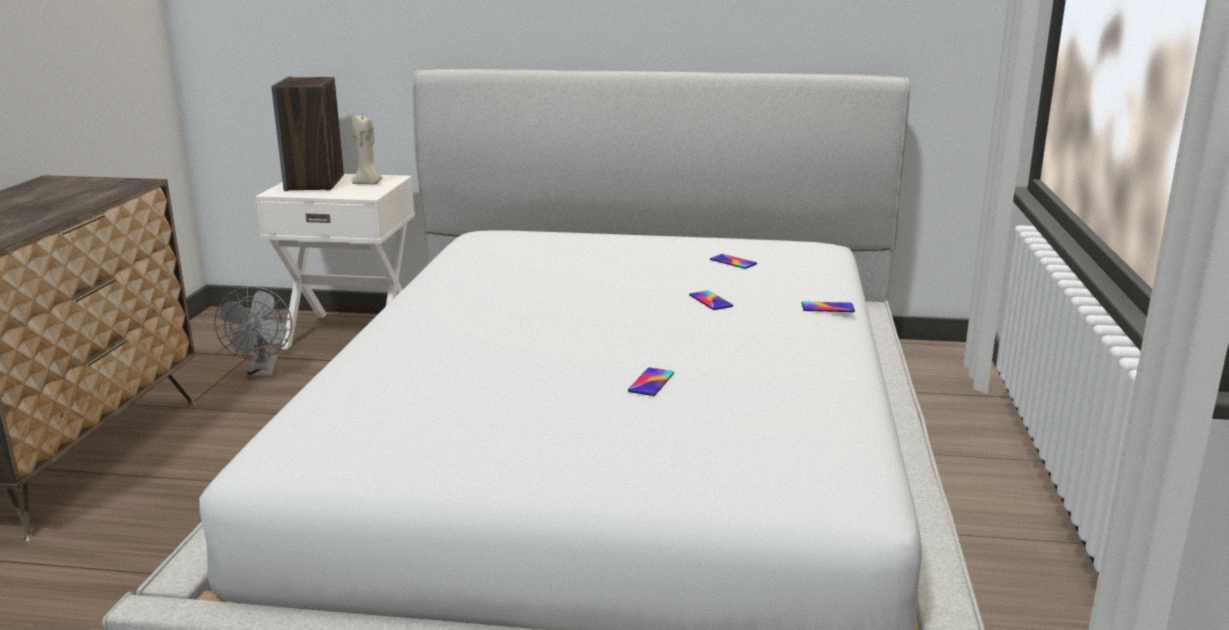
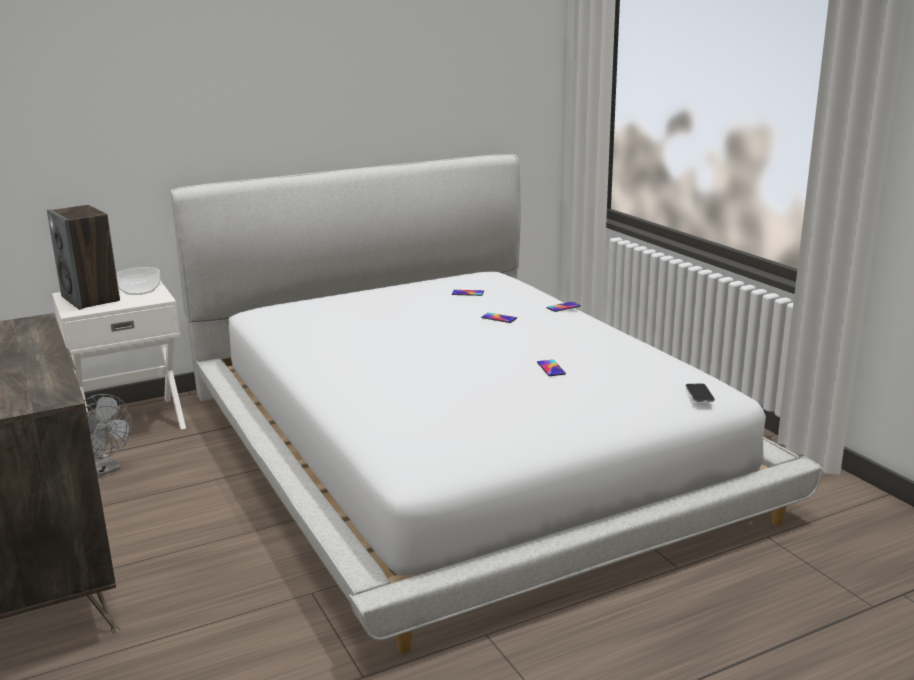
camera: 35 degrees left, 0 degrees up
beige candle [351,115,383,184] -> bowl [116,267,160,295]
none -> phone [685,384,715,402]

